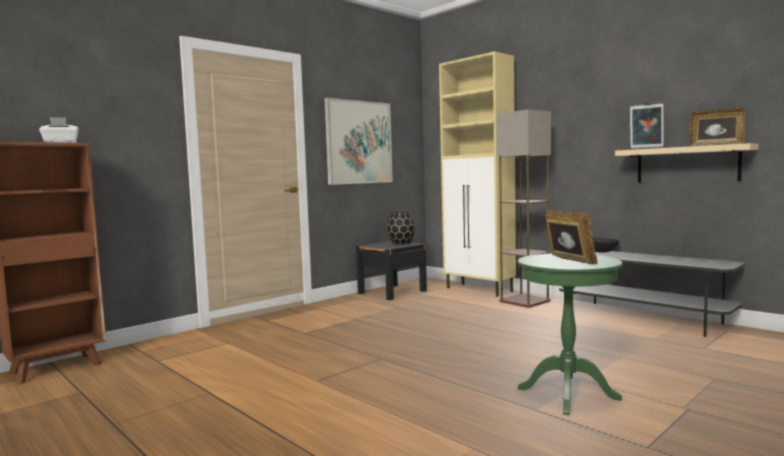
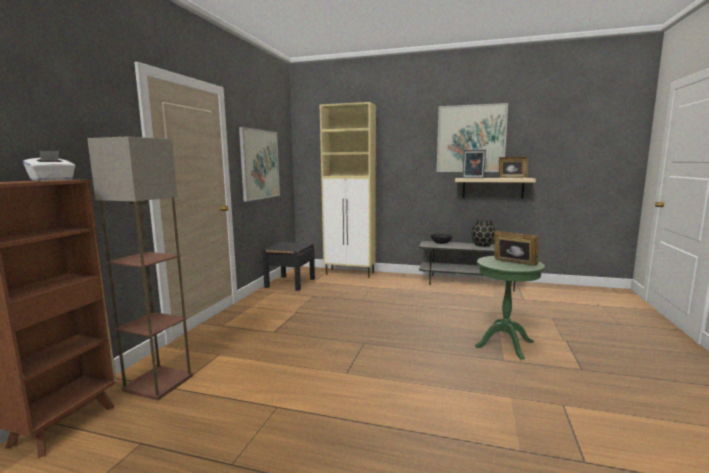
camera: 30 degrees left, 5 degrees up
black vase [387,211,415,244] -> black vase moved to [472,219,495,247]
floor lamp [496,110,551,308] -> floor lamp moved to [87,136,193,400]
none -> picture [437,103,508,172]

